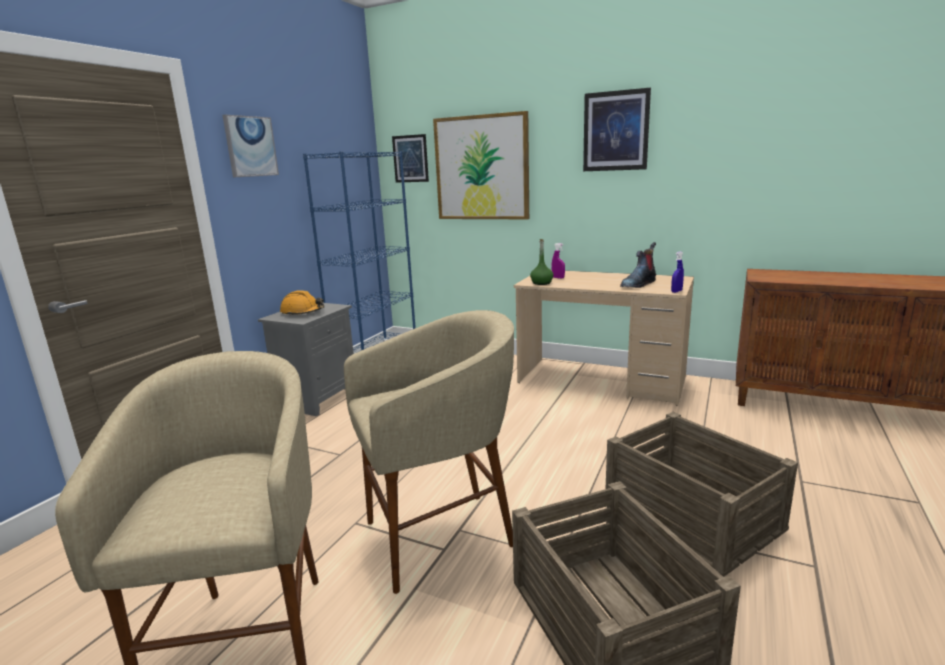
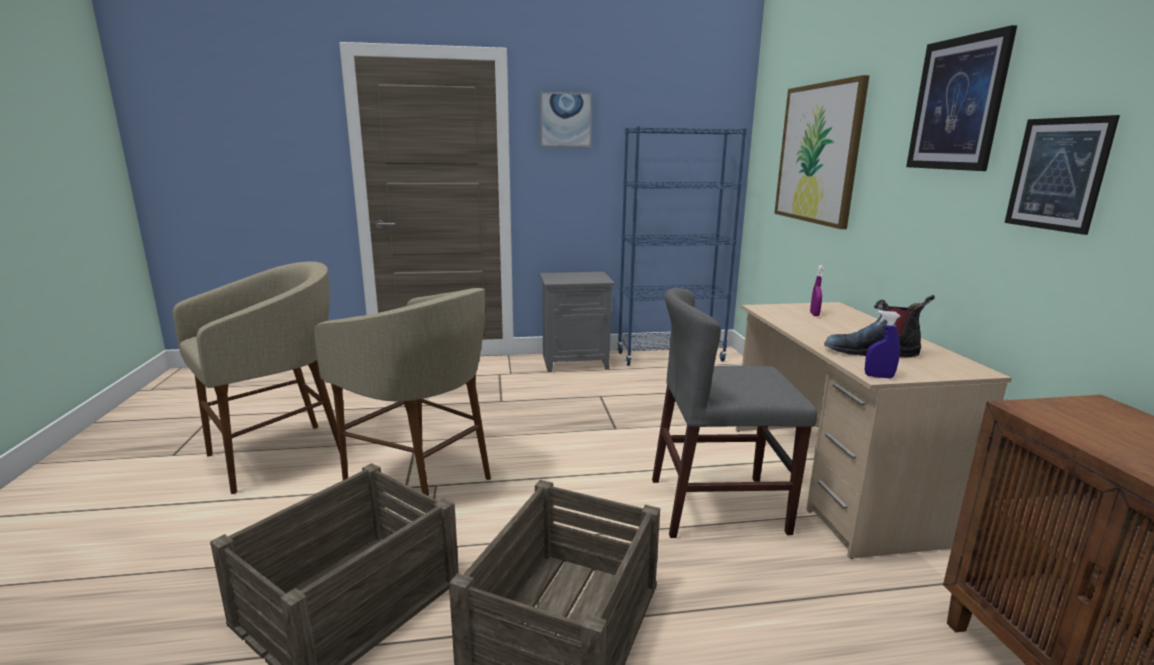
camera: 55 degrees right, 0 degrees up
orange hard hat [280,290,324,316] -> none
picture [392,134,429,183] -> picture moved to [1004,115,1120,235]
green bottle [530,239,553,285] -> none
none -> grey chair [652,288,817,538]

